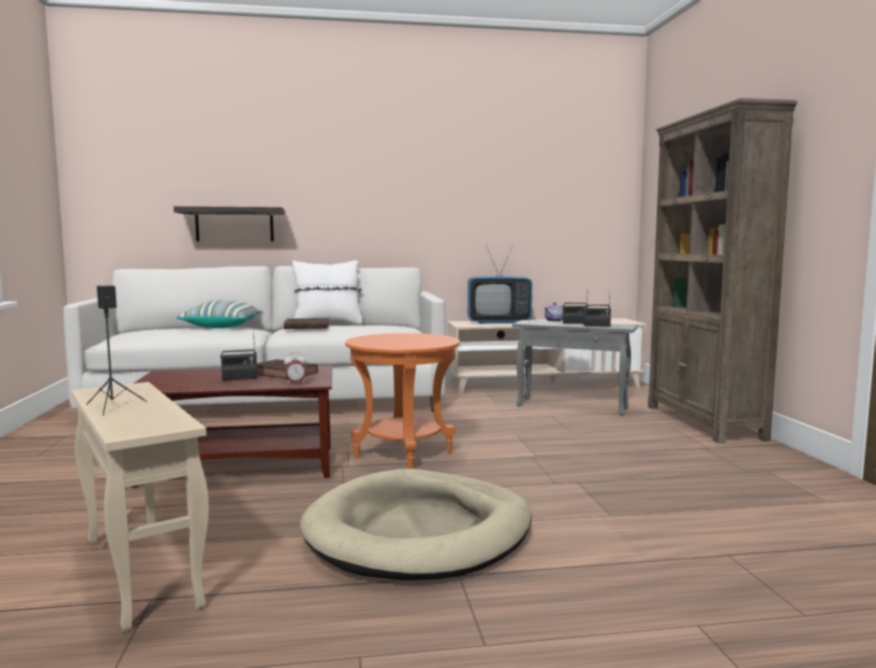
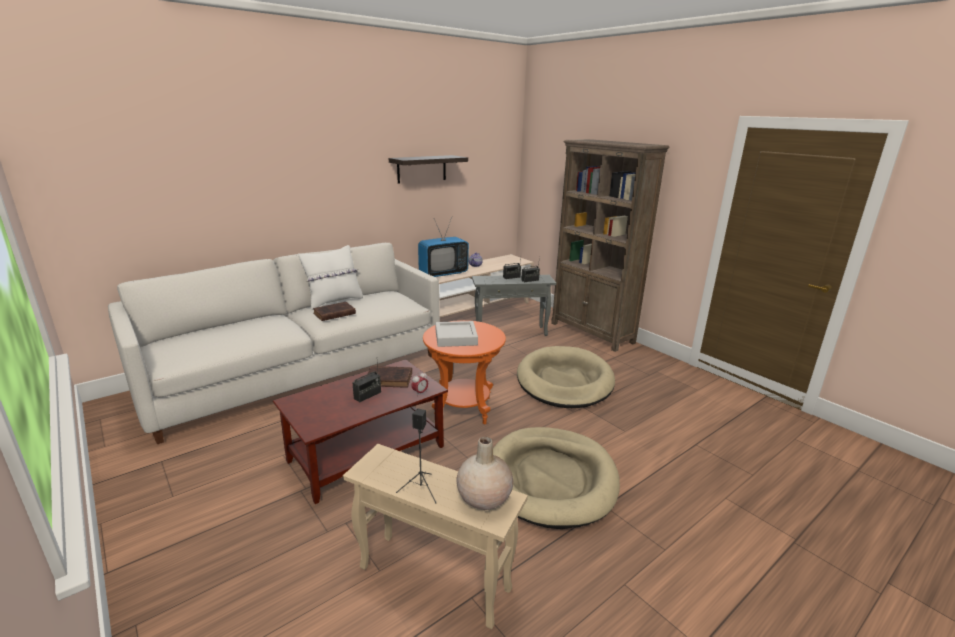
camera: 30 degrees left, 15 degrees up
shelf [174,206,285,241] -> shelf moved to [389,155,468,184]
pillow [176,300,263,328] -> none
none -> grey tray [435,321,478,347]
none -> beige vase [456,437,513,510]
none -> beige dog bed [517,346,615,408]

